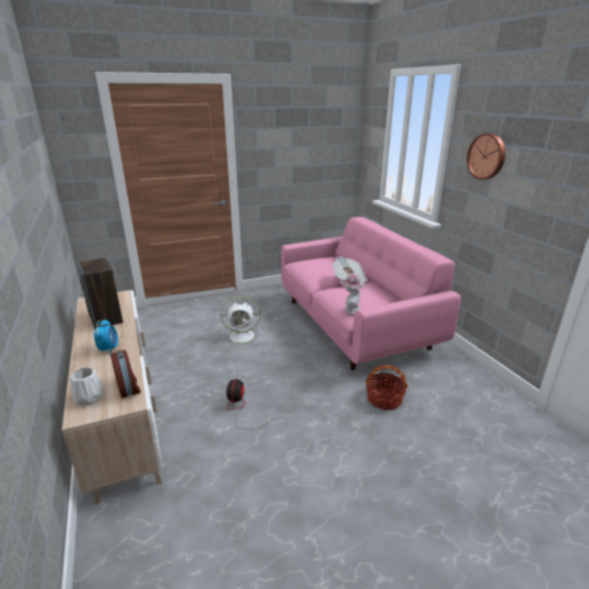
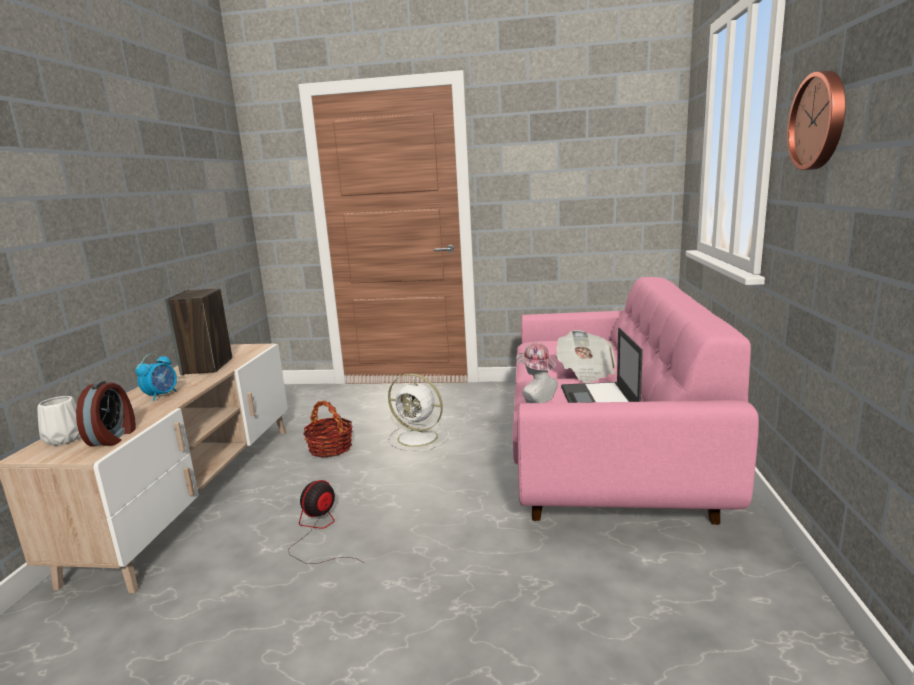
camera: 30 degrees right, 10 degrees down
basket [366,365,408,410] -> basket moved to [303,400,353,458]
none -> laptop [561,328,643,403]

